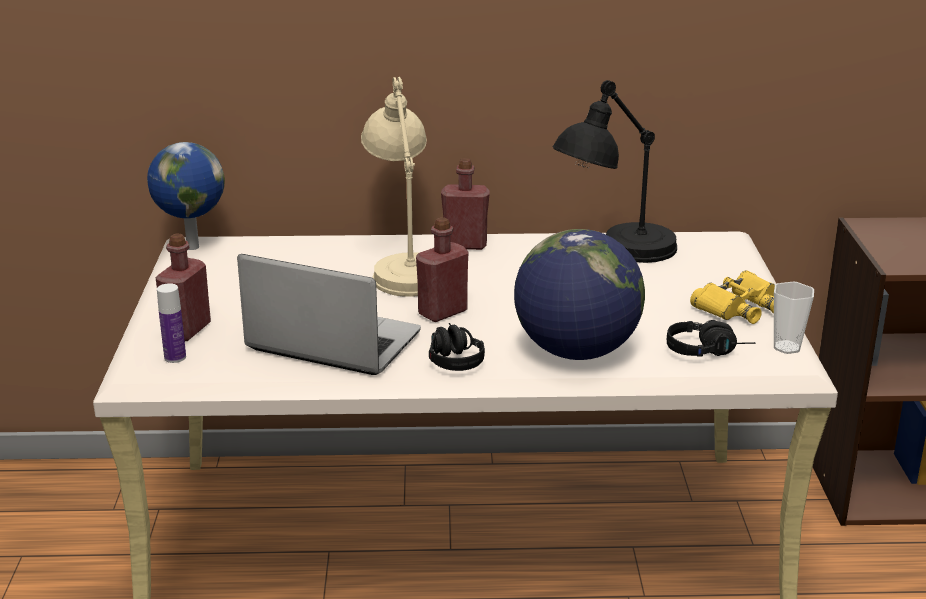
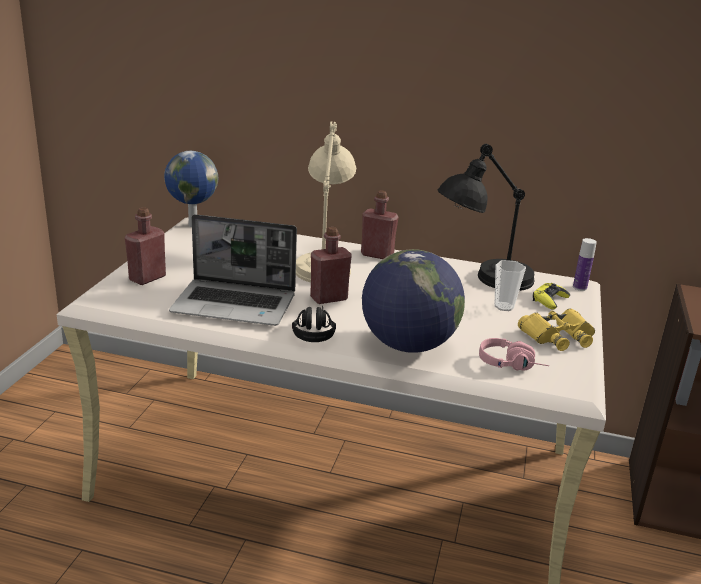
camera: 15 degrees right, 0 degrees up
bottle [157,283,186,363] -> bottle moved to [573,238,597,291]
laptop [237,254,421,375] -> laptop turned 150 degrees clockwise [169,214,297,326]
black headphones [667,320,755,357] -> pink headphones [479,338,549,370]
cup [774,281,814,354] -> cup moved to [494,260,526,311]
none -> yellow game controller [533,283,570,310]

